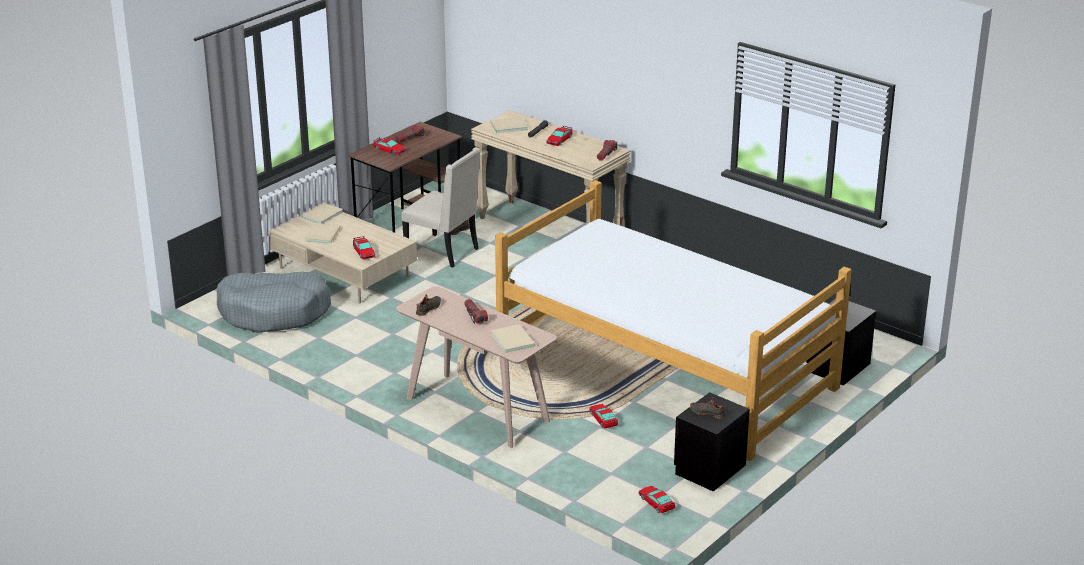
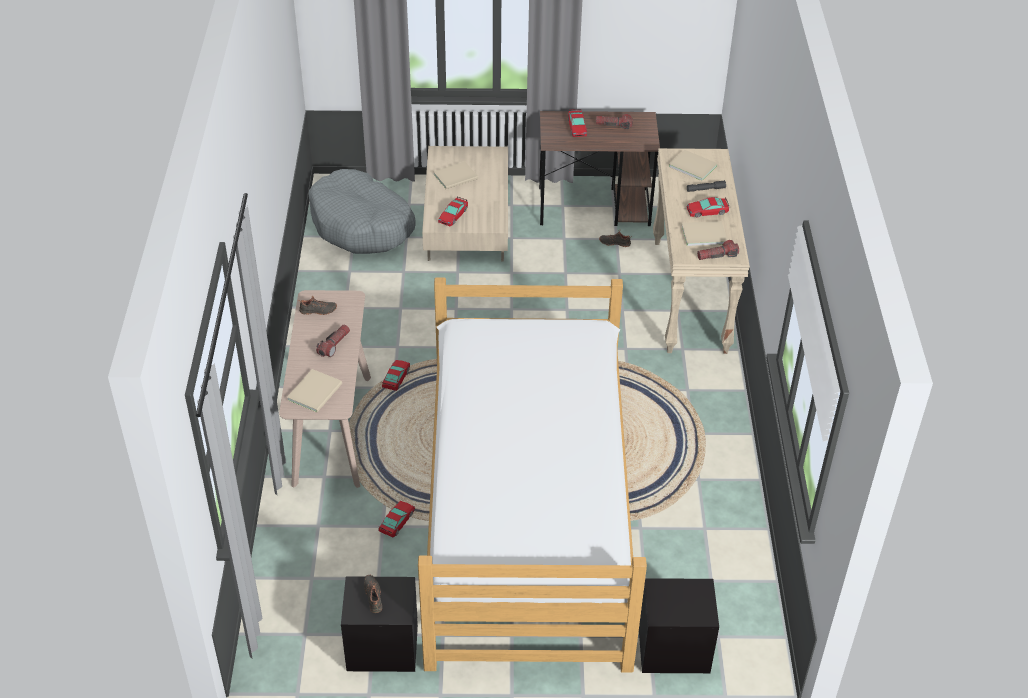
camera: 50 degrees right, 15 degrees up
beige book [301,203,343,224] -> beige book moved to [681,221,727,246]
beige chair [401,147,480,268] -> none
toy car [639,486,675,513] -> toy car moved to [382,360,410,391]

